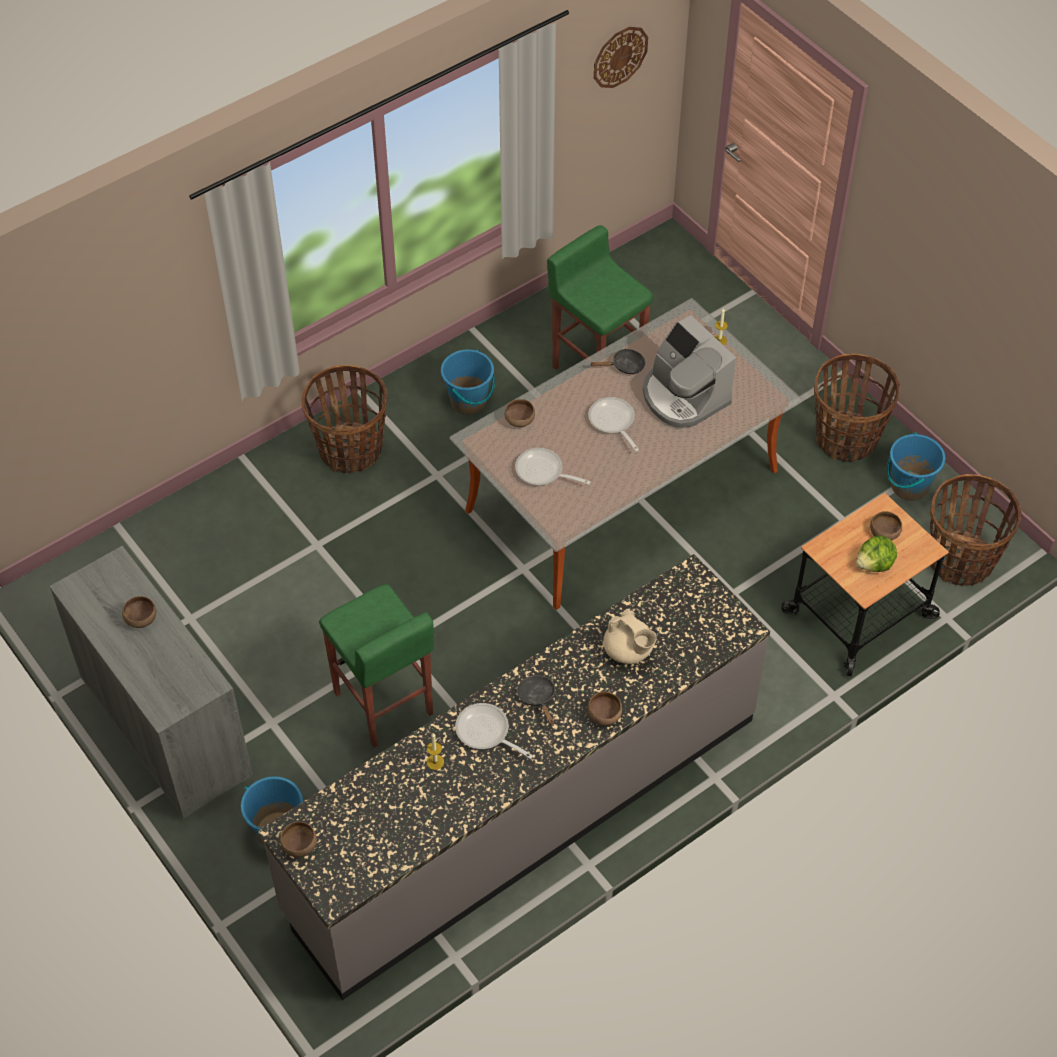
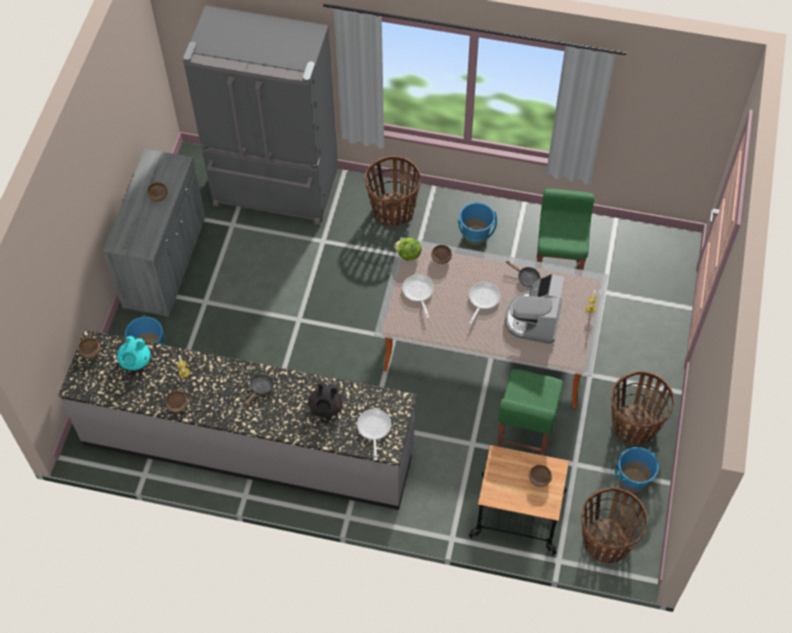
camera: 50 degrees right, 5 degrees up
green stool [319,584,434,748] -> green stool moved to [497,369,563,456]
frying pan [455,703,533,759] -> frying pan moved to [357,409,391,460]
brown bowl [587,692,622,726] -> brown bowl moved to [165,390,188,412]
wall clock [594,27,648,88] -> none
beige teapot [603,610,657,664] -> black teapot [308,382,342,417]
lettuce [856,535,897,572] -> lettuce moved to [394,237,422,261]
none -> turquoise teapot [117,336,151,370]
none -> grey fridge [183,5,338,225]

